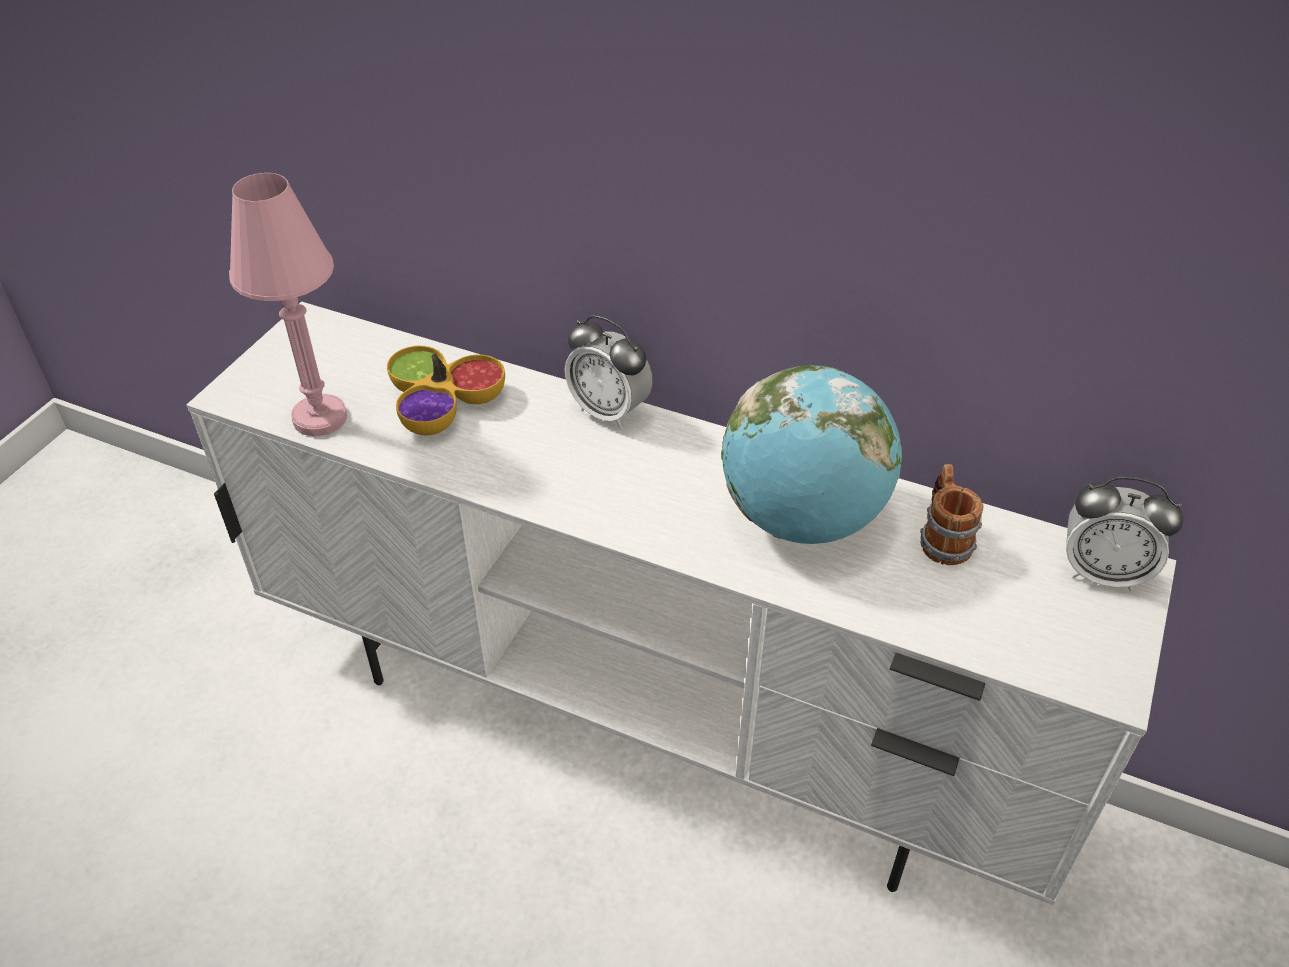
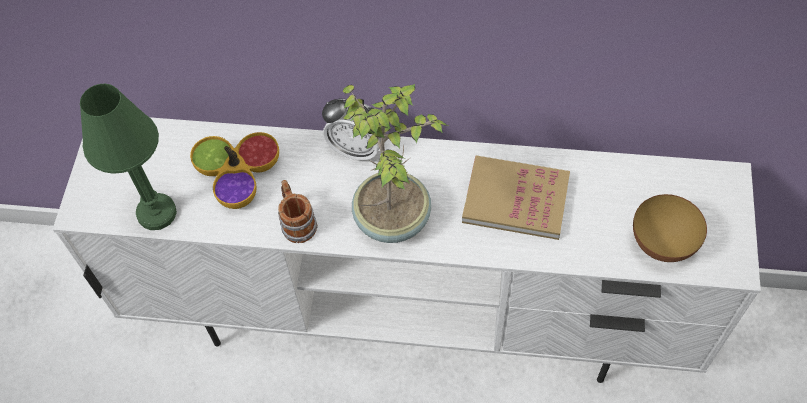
camera: 15 degrees left, 15 degrees up
pink table lamp [229,173,347,437] -> green table lamp [80,84,177,230]
globe [721,365,902,544] -> book [462,156,570,240]
mug [920,464,983,565] -> mug moved to [278,180,318,243]
alarm clock [1066,476,1184,591] -> none
none -> potted plant [343,84,448,243]
none -> bowl [633,194,707,262]

